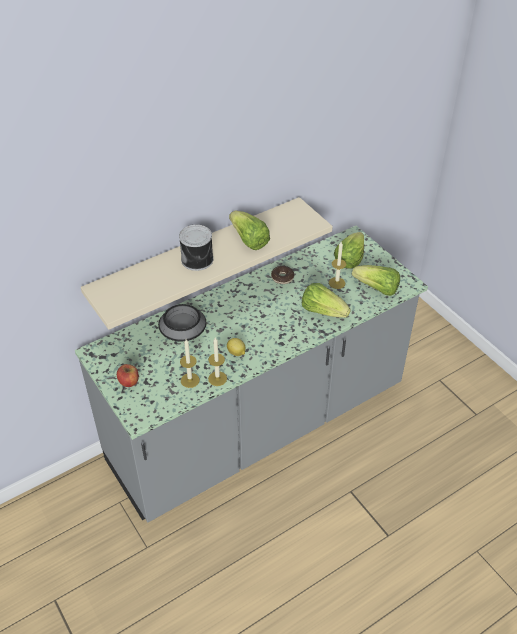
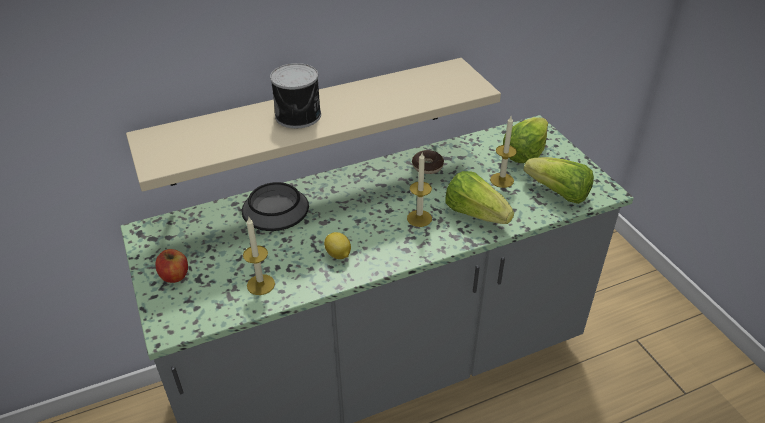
camera: 10 degrees right, 5 degrees down
candle [208,337,227,386] -> candle moved to [407,153,432,227]
lettuce [229,211,270,250] -> none

